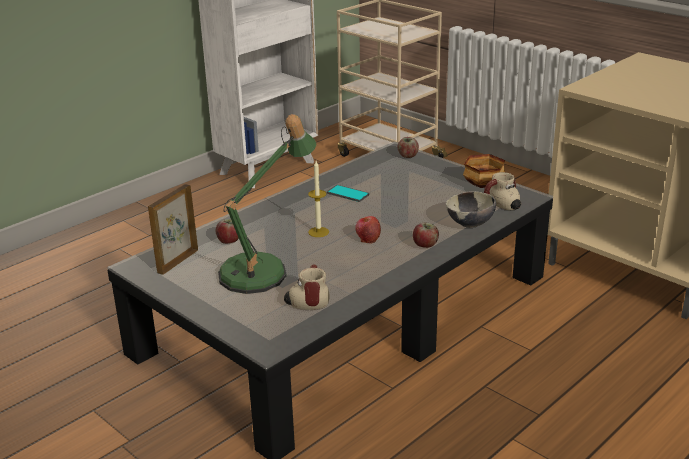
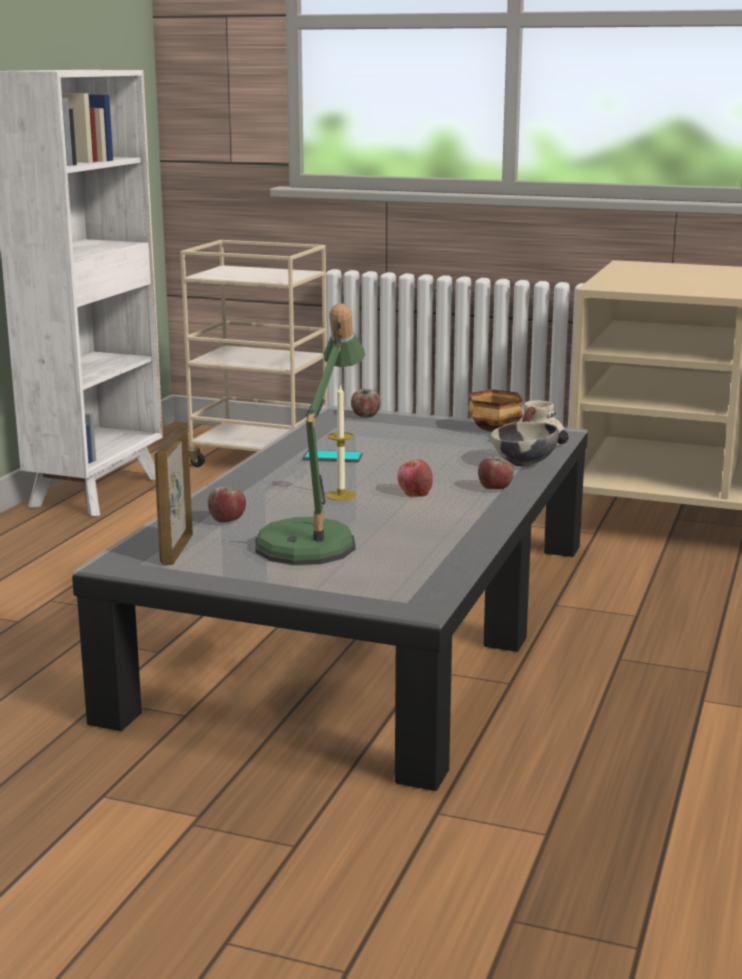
camera: 25 degrees left, 10 degrees down
mug [284,264,329,310] -> none

